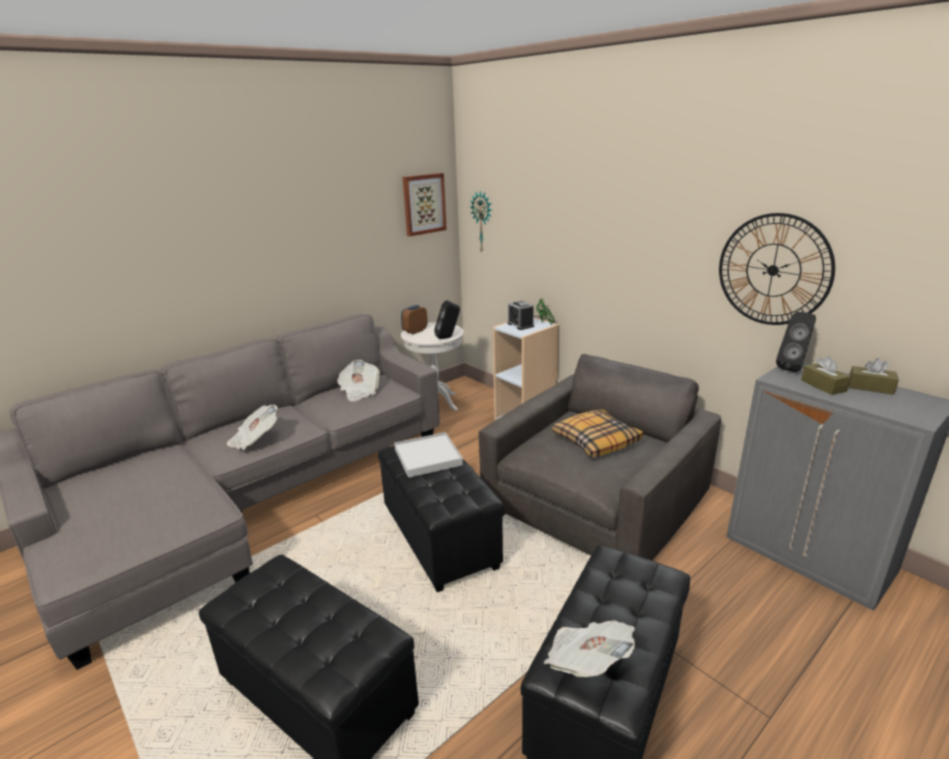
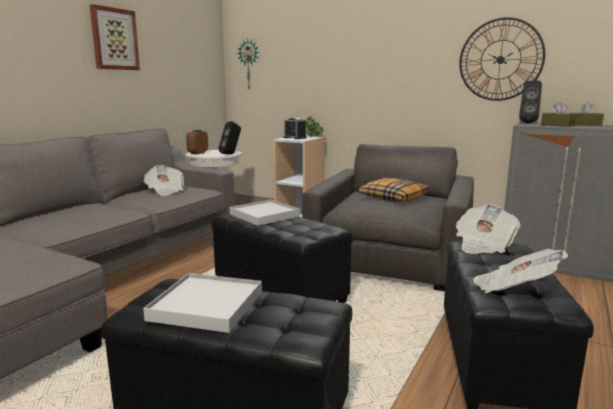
camera: 20 degrees left, 10 degrees down
newspaper [227,405,278,450] -> newspaper moved to [455,204,521,254]
picture [403,173,447,236] -> picture moved to [90,4,140,70]
none -> white tray [143,273,262,333]

